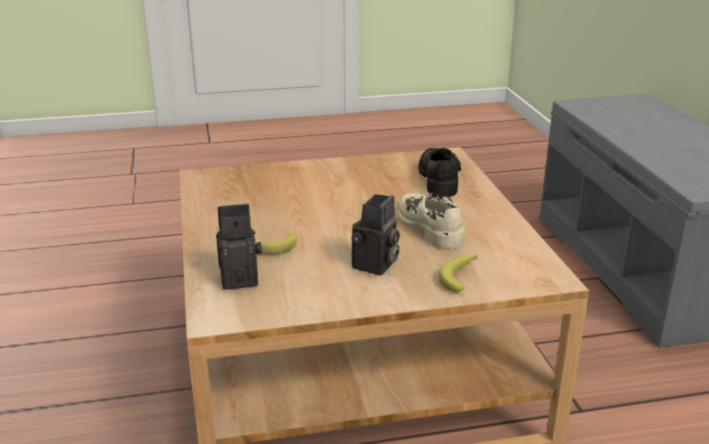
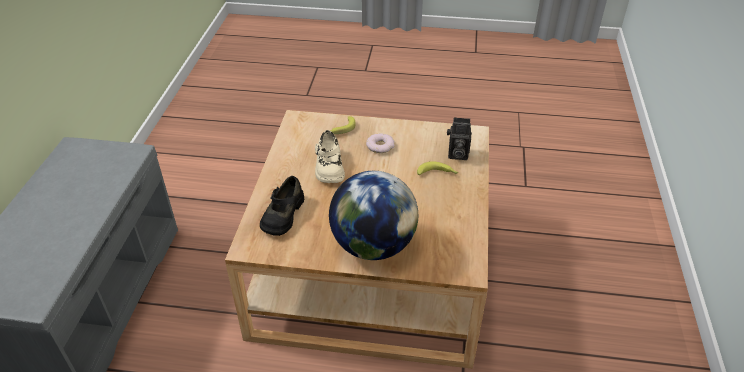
camera: 160 degrees left, 15 degrees up
camera [351,194,400,275] -> donut [366,133,395,153]
none -> globe [329,171,418,260]

